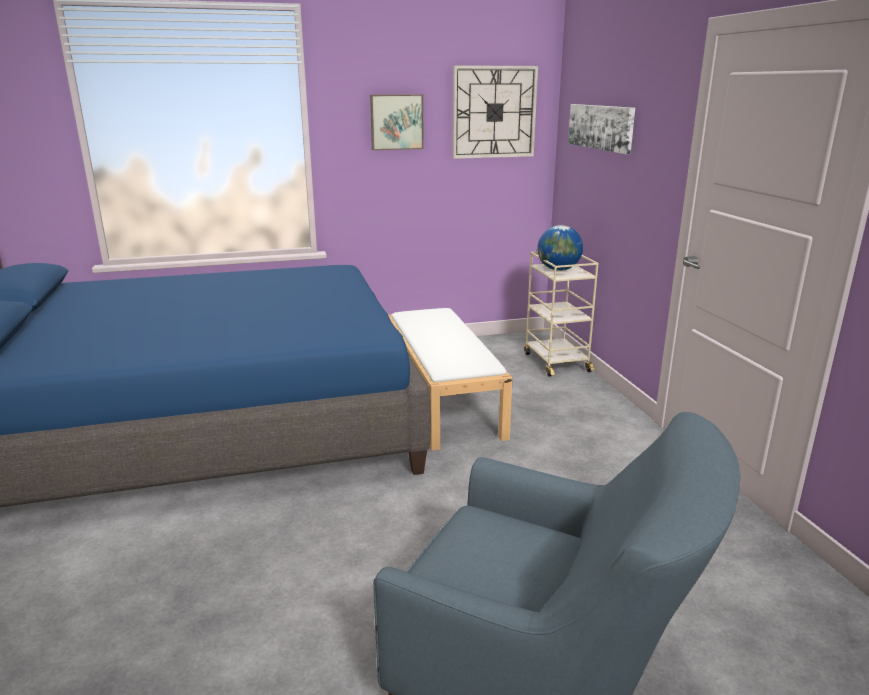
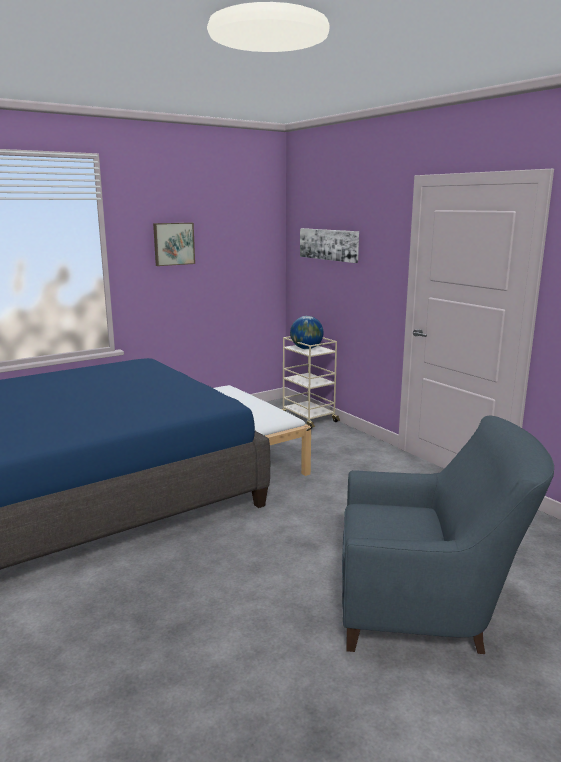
camera: 20 degrees left, 5 degrees down
wall clock [453,65,538,159] -> none

